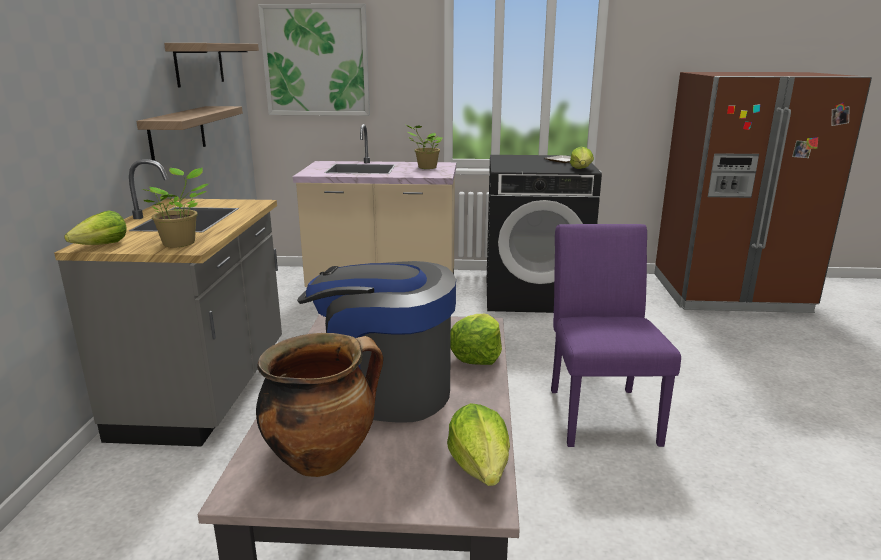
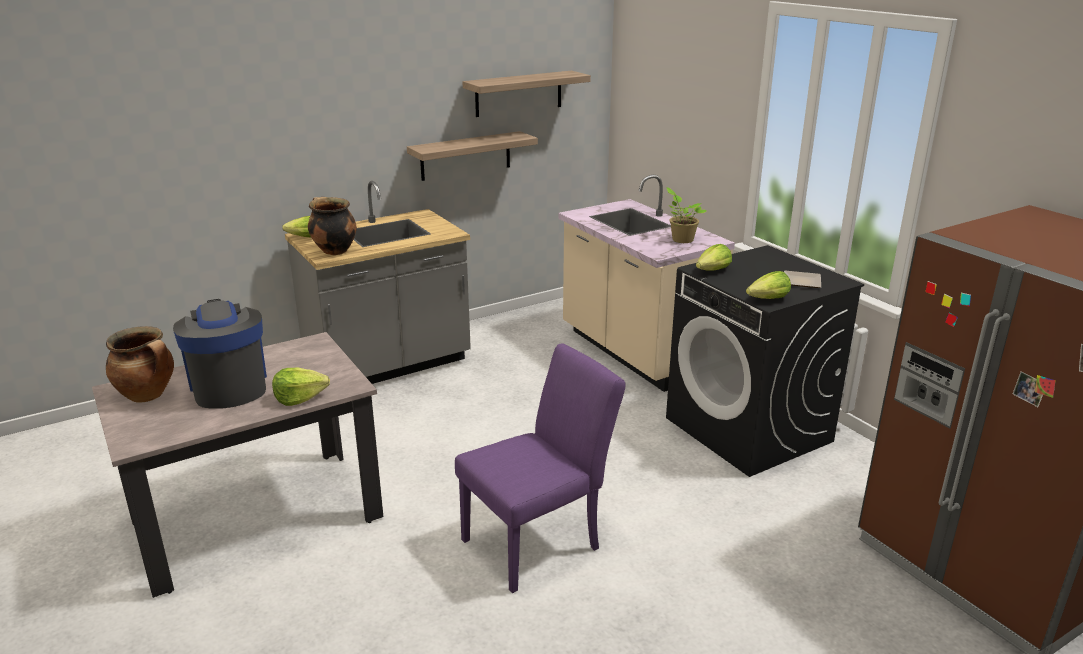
camera: 55 degrees right, 5 degrees up
potted plant [141,168,208,247] -> cooking pot [308,197,357,255]
picture [258,4,370,116] -> none
lettuce [447,403,510,486] -> lettuce moved to [696,244,732,271]

